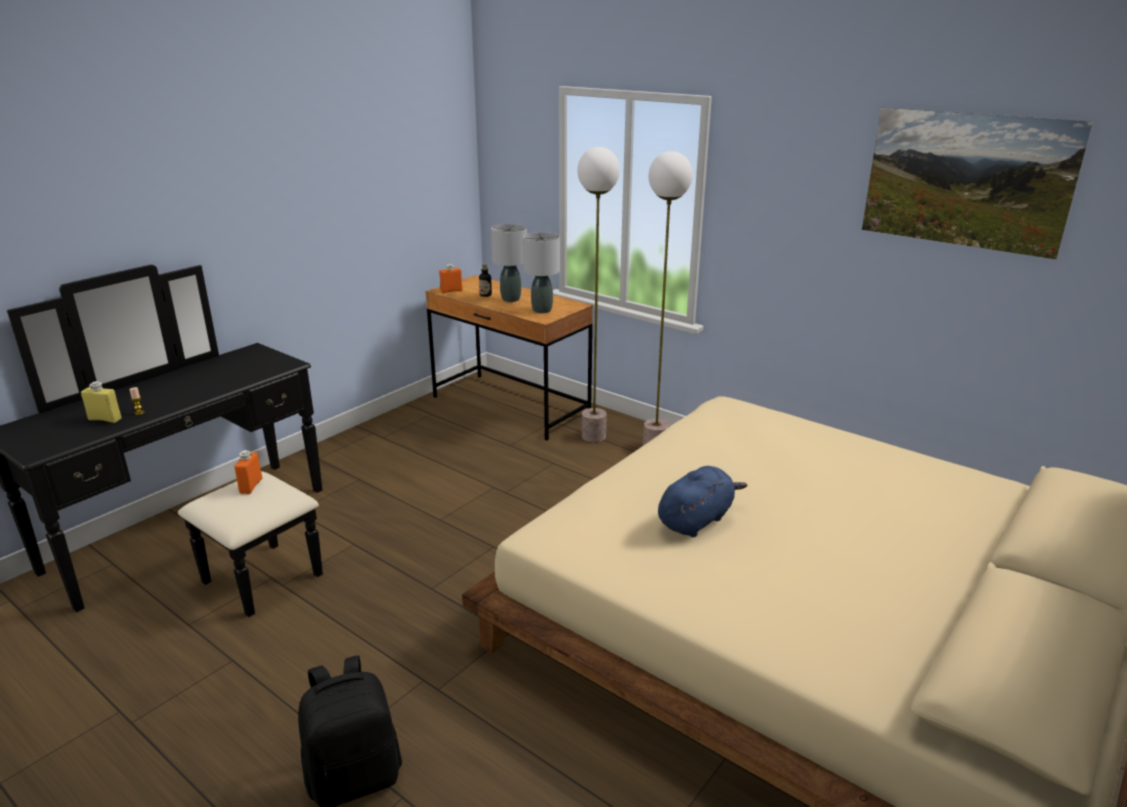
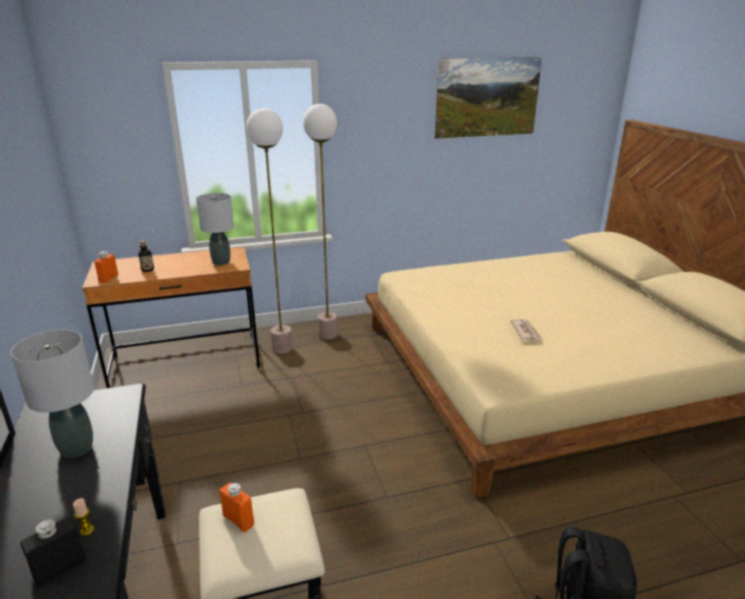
camera: 55 degrees left, 0 degrees up
yellow bottle [81,381,121,423] -> black bottle [21,517,86,587]
grey table lamp [491,224,527,302] -> grey table lamp moved to [11,330,94,458]
blue plush toy [658,466,748,537] -> newspaper [510,319,542,341]

